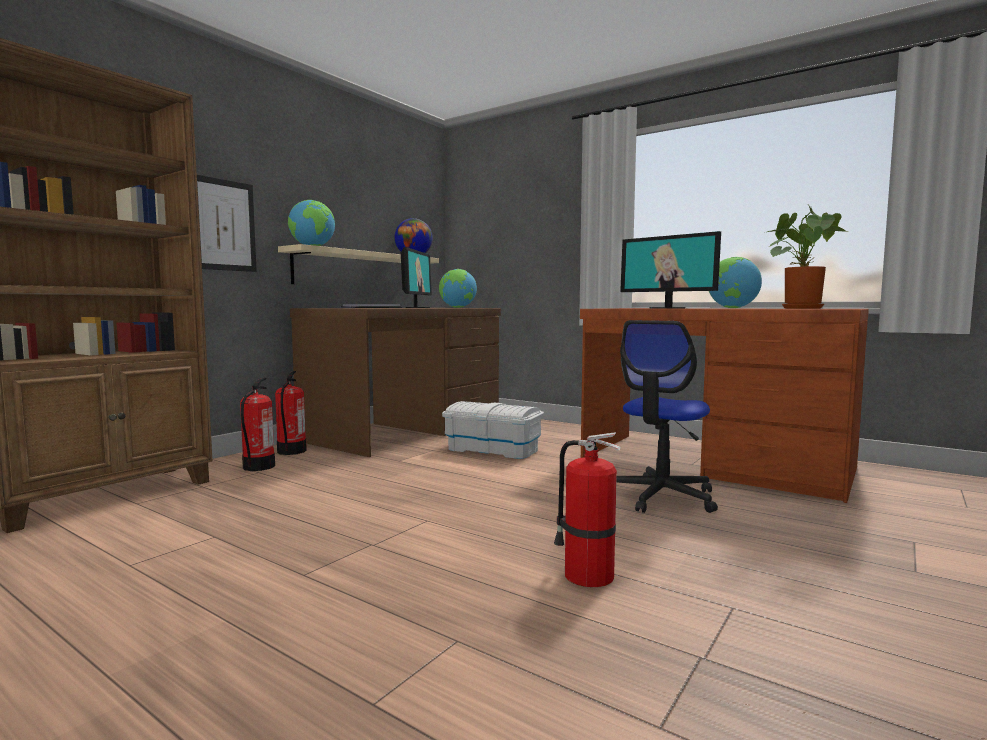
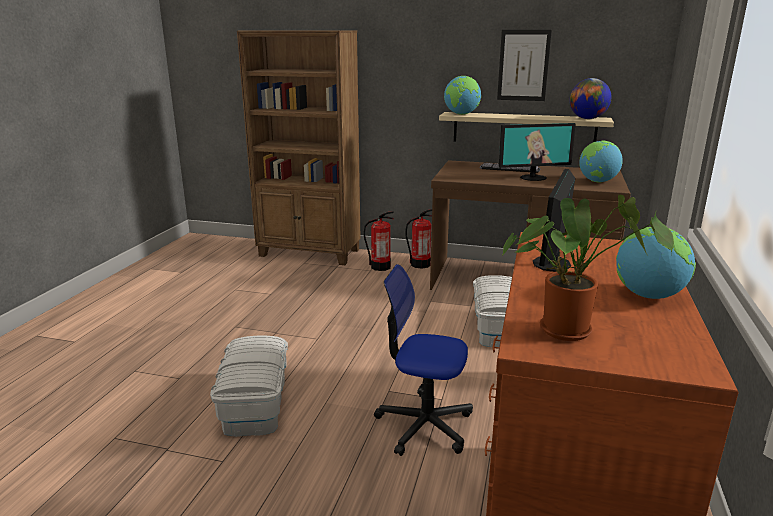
camera: 70 degrees right, 15 degrees up
picture [197,175,257,272] -> picture moved to [497,30,552,101]
fire extinguisher [554,432,621,587] -> white storage box [210,336,288,437]

